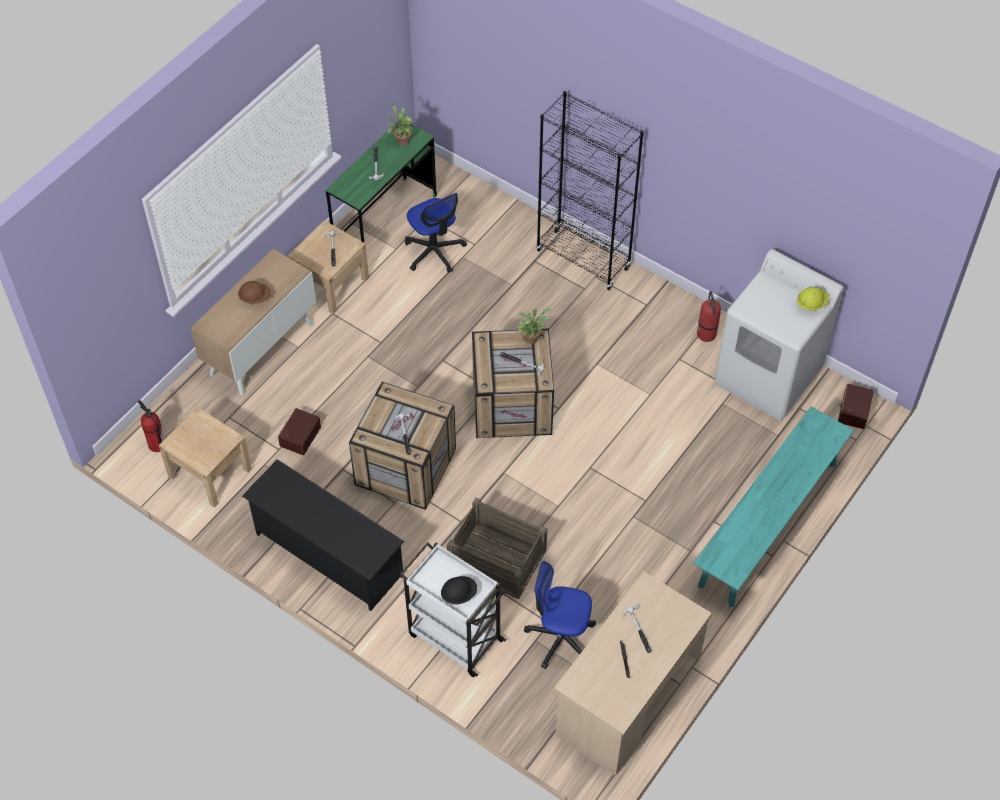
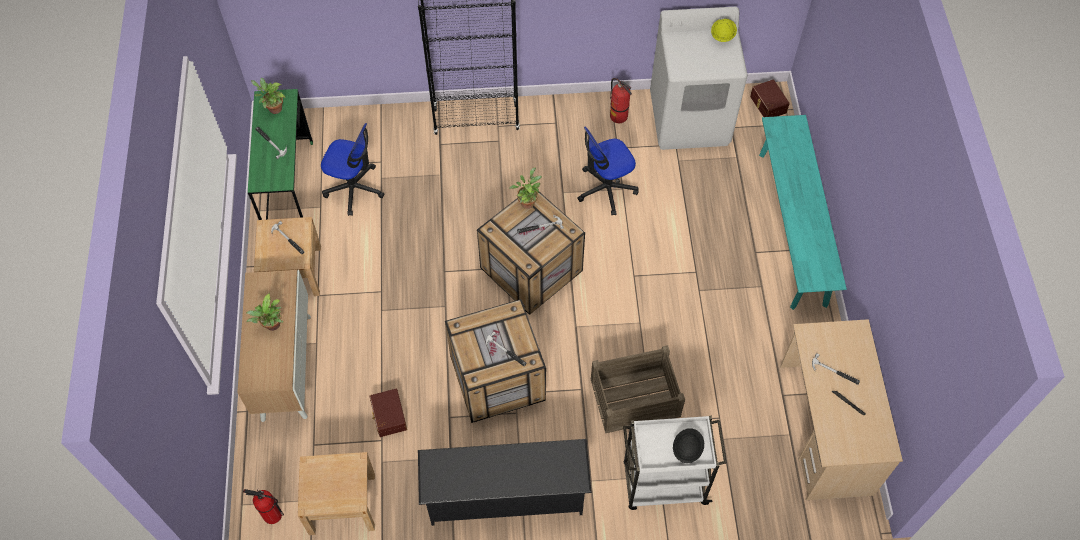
camera: 40 degrees left, 5 degrees up
brown hard hat [238,281,271,305] -> potted plant [246,293,283,331]
office chair [524,561,596,669] -> office chair moved to [577,127,639,216]

